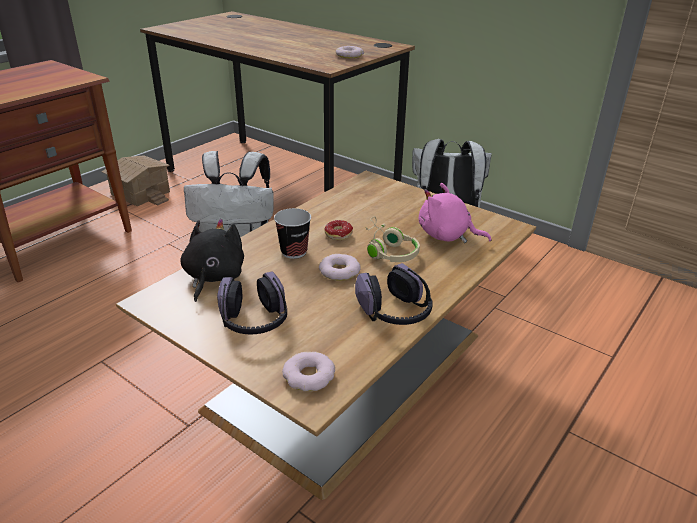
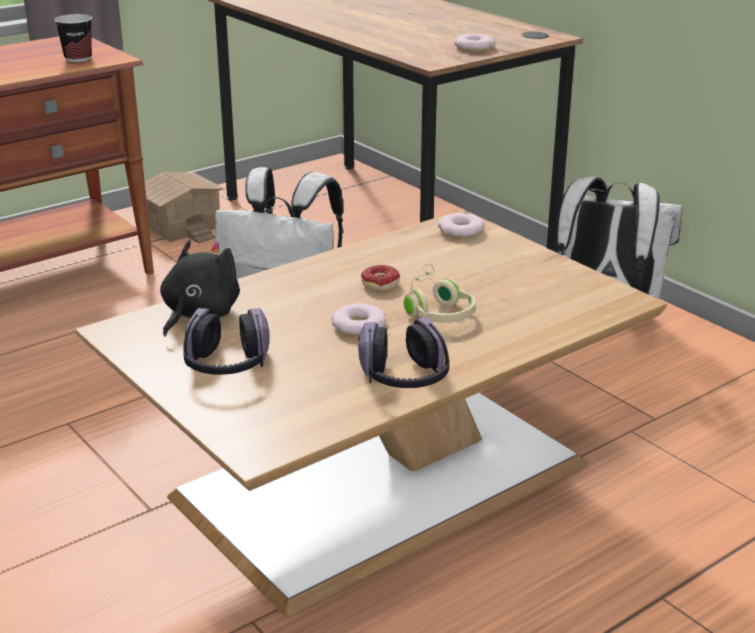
camera: 15 degrees right, 5 degrees down
cup [274,208,311,259] -> cup moved to [55,14,92,62]
donut [282,352,335,391] -> donut moved to [438,213,485,238]
pink plush toy [419,183,491,243] -> none

